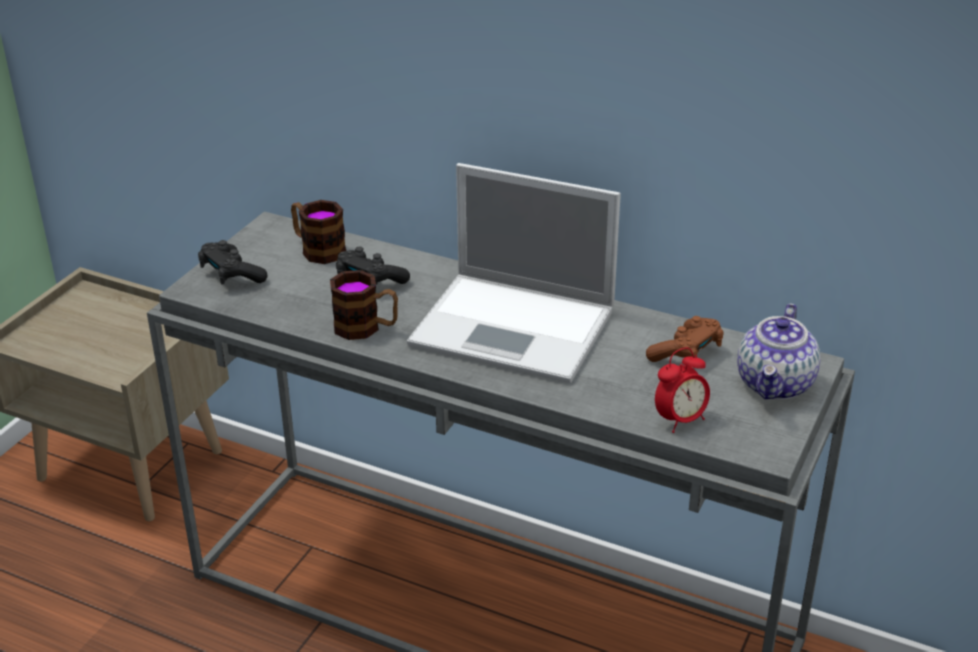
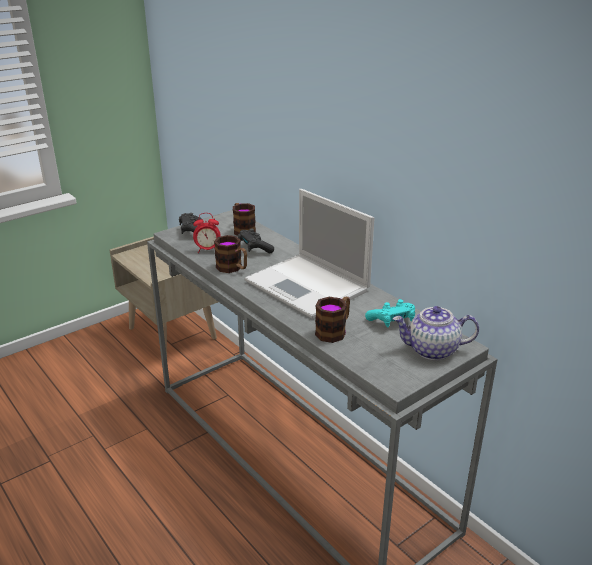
camera: 25 degrees right, 5 degrees down
brown game controller [646,316,724,362] -> turquoise game controller [365,299,415,327]
alarm clock [655,348,710,433] -> alarm clock moved to [193,213,221,253]
teapot [737,303,820,400] -> teapot turned 45 degrees clockwise [393,306,479,360]
none -> mug [315,297,350,343]

